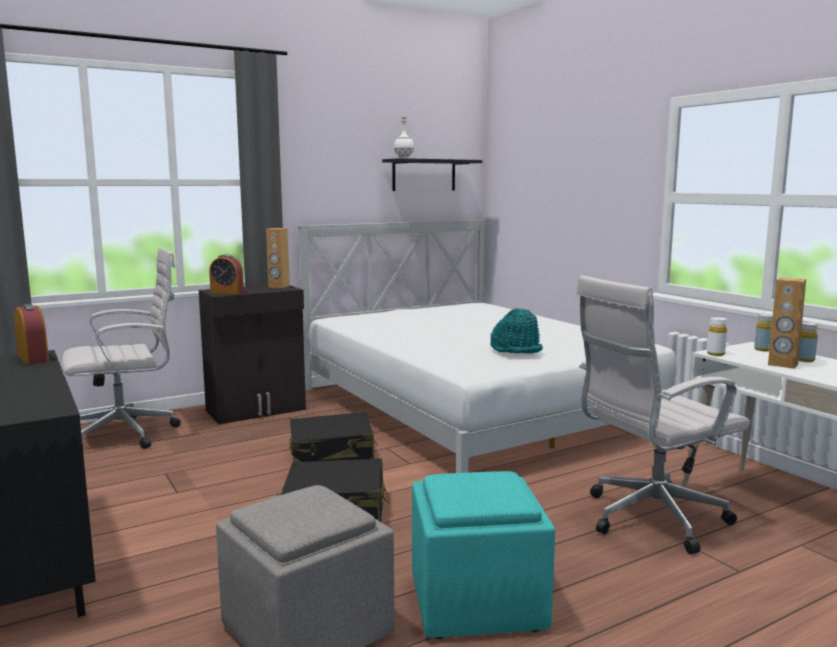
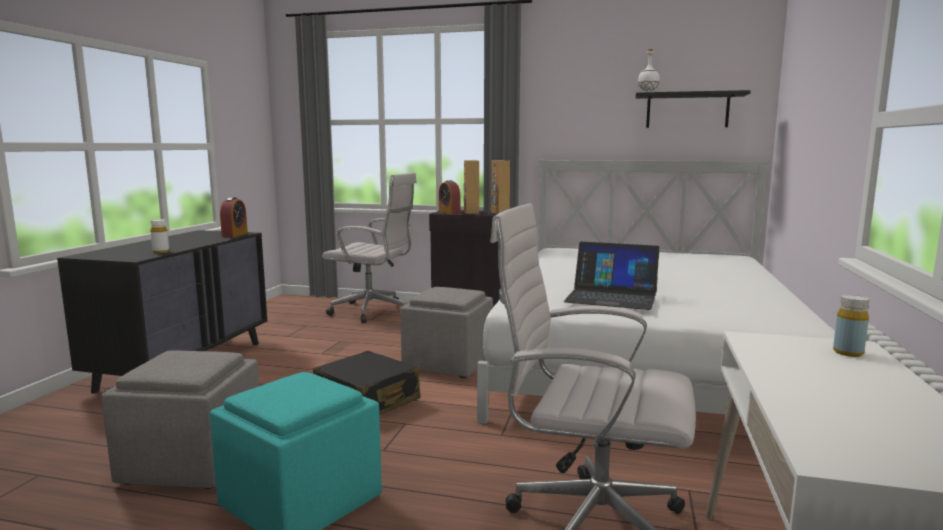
camera: 45 degrees right, 0 degrees up
black suitcase [289,412,378,462] -> grey ottoman [400,287,493,378]
turquoise hat [490,308,543,354] -> laptop [564,242,660,310]
white bottle [707,317,727,356] -> white bottle moved to [150,219,169,253]
brown speaker [768,277,806,369] -> brown speaker moved to [464,160,479,214]
yellow bottle [799,322,818,362] -> none

